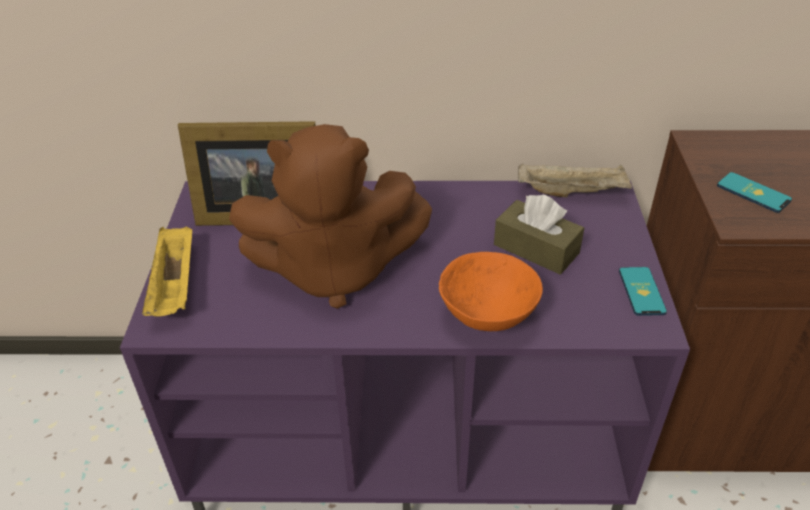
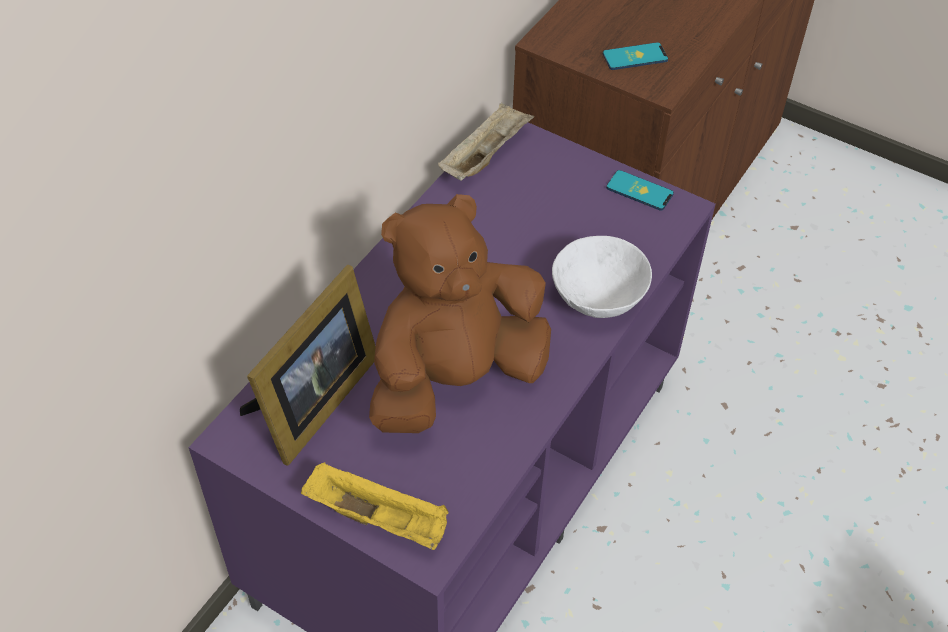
camera: 60 degrees left, 10 degrees up
brown plush toy [229,124,432,309] -> brown plush toy turned 150 degrees counterclockwise [369,194,551,433]
orange bowl [439,252,543,331] -> white bowl [552,236,652,318]
brown tissue box [494,194,584,275] -> none

